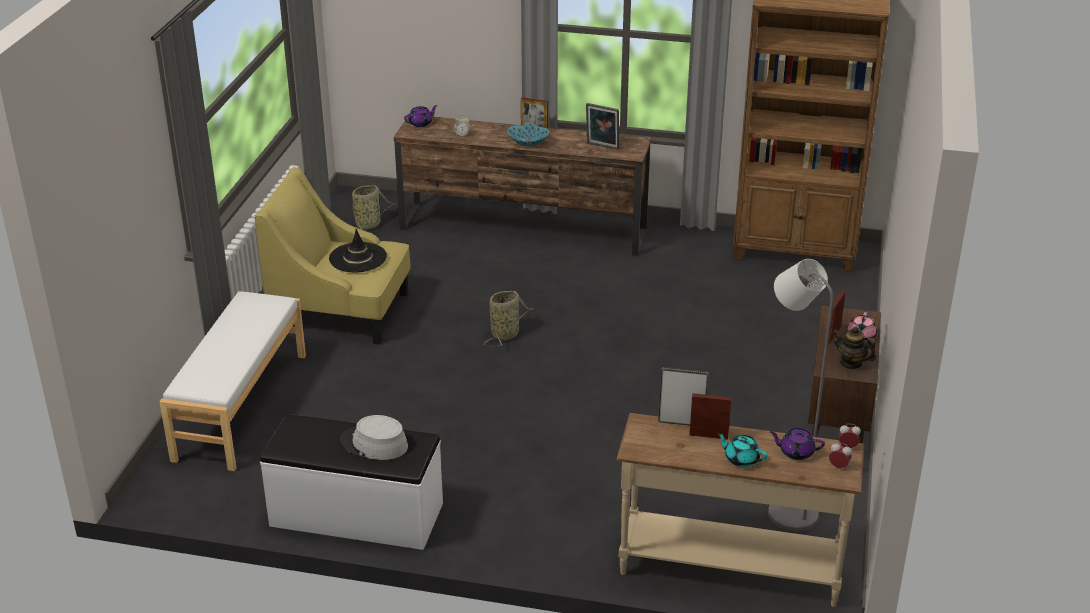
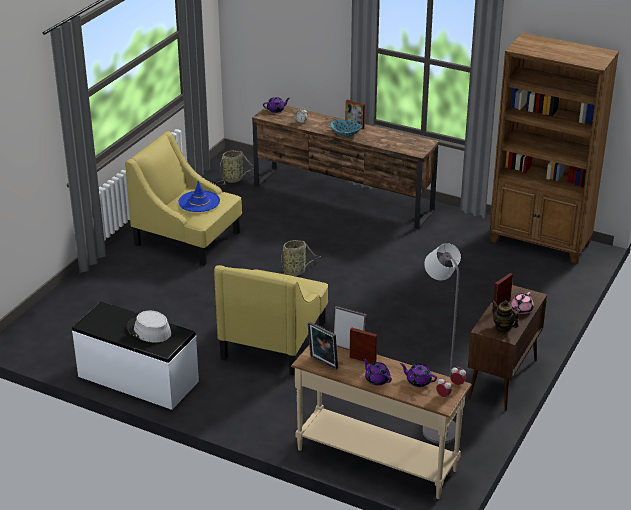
camera: 15 degrees right, 0 degrees up
white bench [159,291,306,471] -> none
black hat [329,229,387,272] -> blue hat [178,181,220,212]
picture frame [586,103,619,150] -> picture frame moved to [308,321,338,370]
turquoise teapot [717,433,768,467] -> purple teapot [363,358,392,385]
none -> yellow armchair [214,265,328,375]

